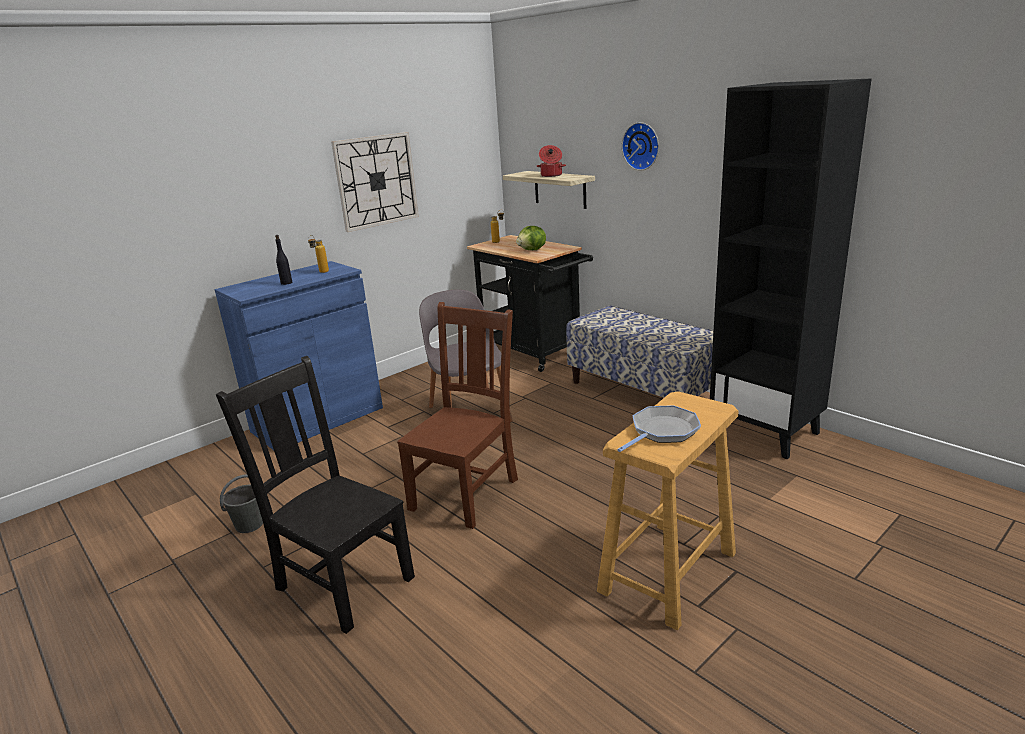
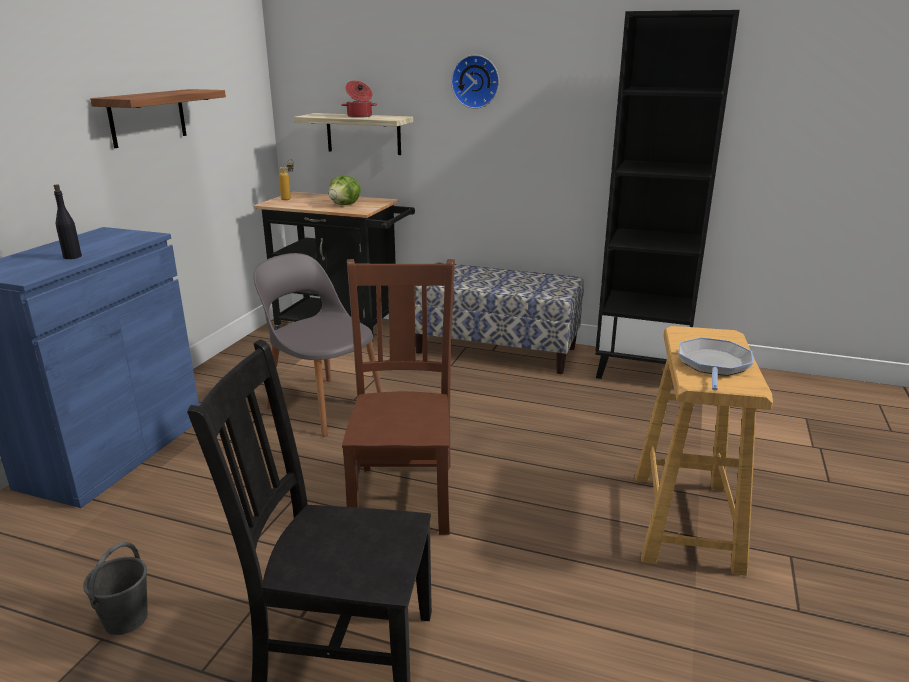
camera: 30 degrees left, 0 degrees up
bottle [308,235,329,273] -> none
wall clock [331,132,419,232] -> shelf [90,89,226,148]

